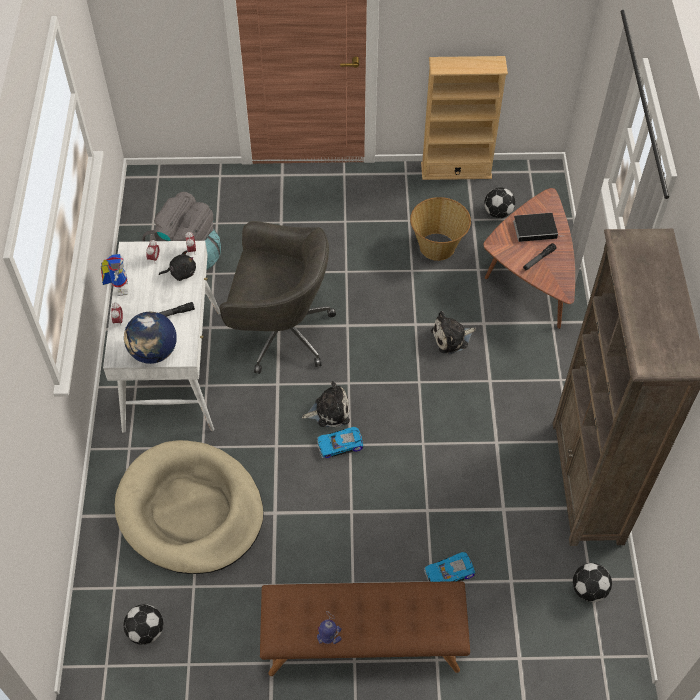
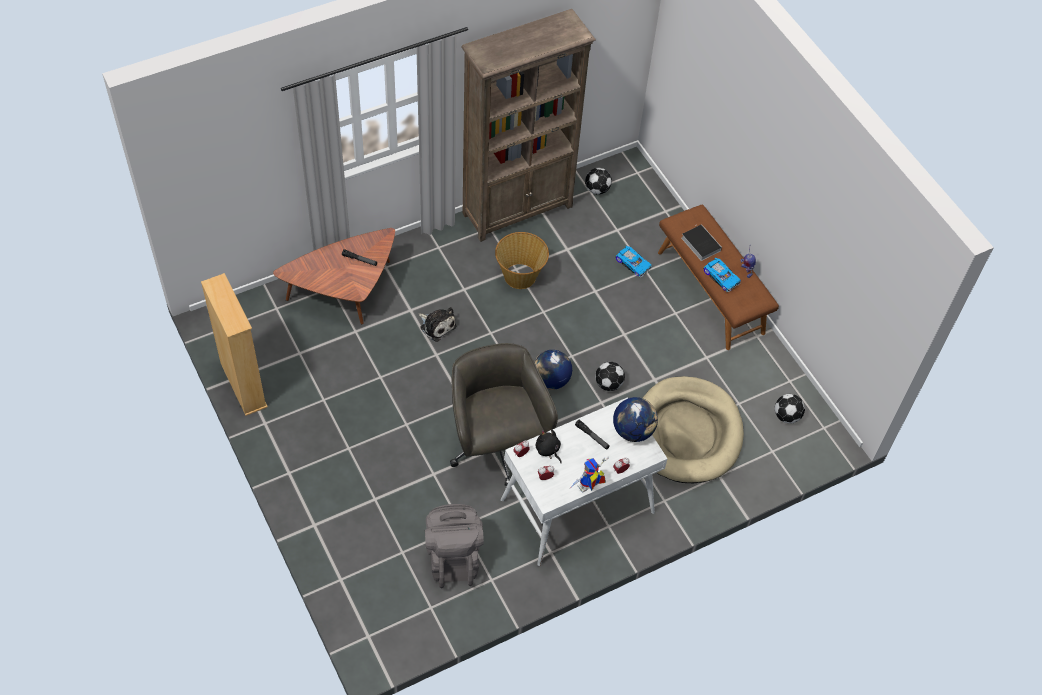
camera: 120 degrees left, 0 degrees up
plush toy [302,381,350,427] -> globe [534,350,572,390]
toy car [317,427,363,459] -> toy car moved to [704,258,741,293]
basket [410,197,471,261] -> basket moved to [495,232,549,289]
football [484,187,515,218] -> football moved to [595,362,625,391]
book [513,213,564,242] -> book moved to [681,224,722,261]

